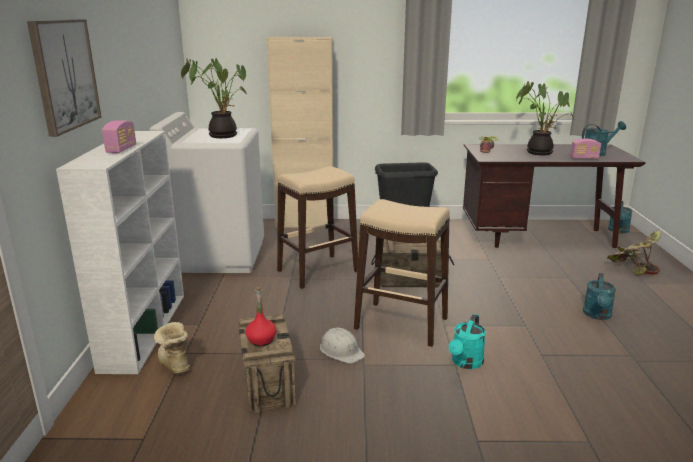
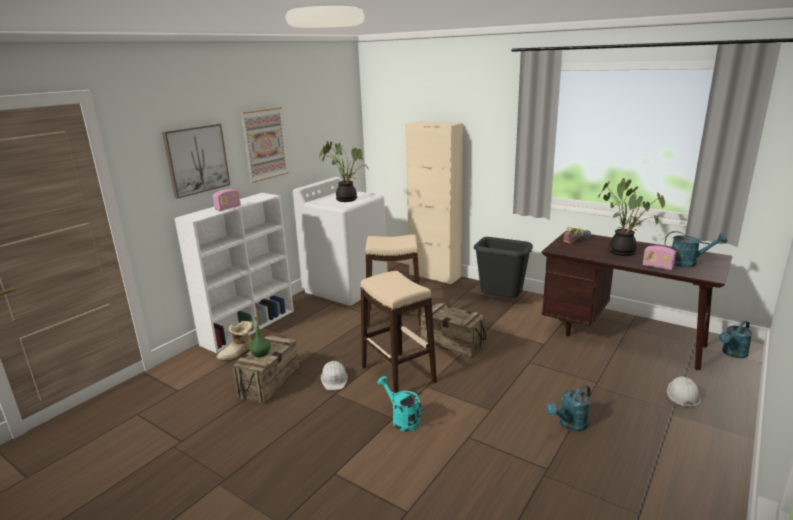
camera: 35 degrees right, 0 degrees up
boot [154,322,190,374] -> boot turned 135 degrees counterclockwise [216,321,253,362]
red bottle [245,287,276,346] -> green bottle [249,316,271,357]
turquoise watering can [449,314,486,369] -> turquoise watering can turned 75 degrees clockwise [378,376,422,432]
potted plant [607,231,661,275] -> white hard hat [667,376,701,408]
none -> picture [241,107,289,183]

